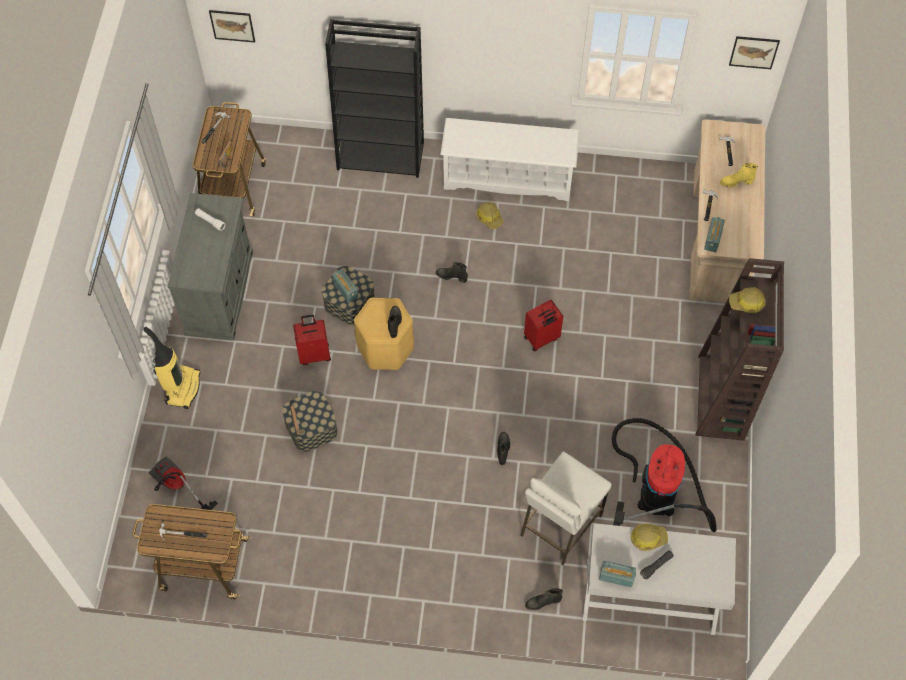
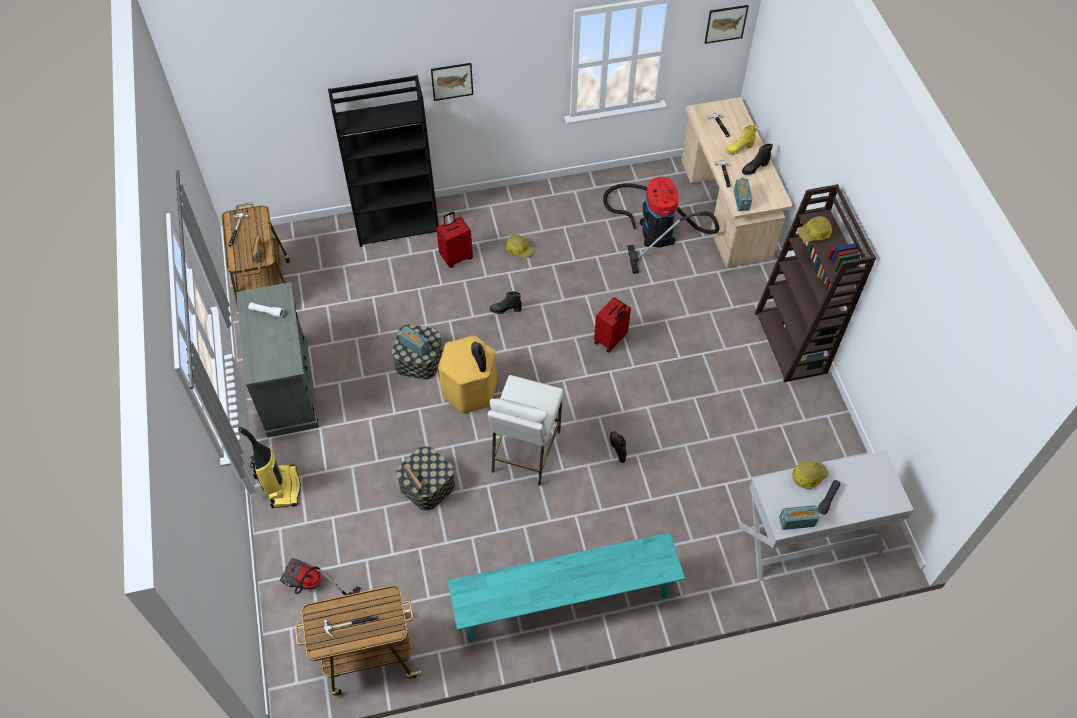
camera: 20 degrees left, 5 degrees down
picture [209,10,255,43] -> picture moved to [431,63,473,101]
red suitcase [293,315,331,365] -> red suitcase moved to [436,212,473,268]
white shoe rack [440,118,580,201] -> none
white stool [520,452,611,565] -> white stool moved to [488,375,564,486]
black boot [525,588,563,610] -> black boot moved to [742,144,773,175]
vacuum cleaner [612,418,716,532] -> vacuum cleaner moved to [603,177,720,274]
none -> turquoise bench [448,532,685,642]

